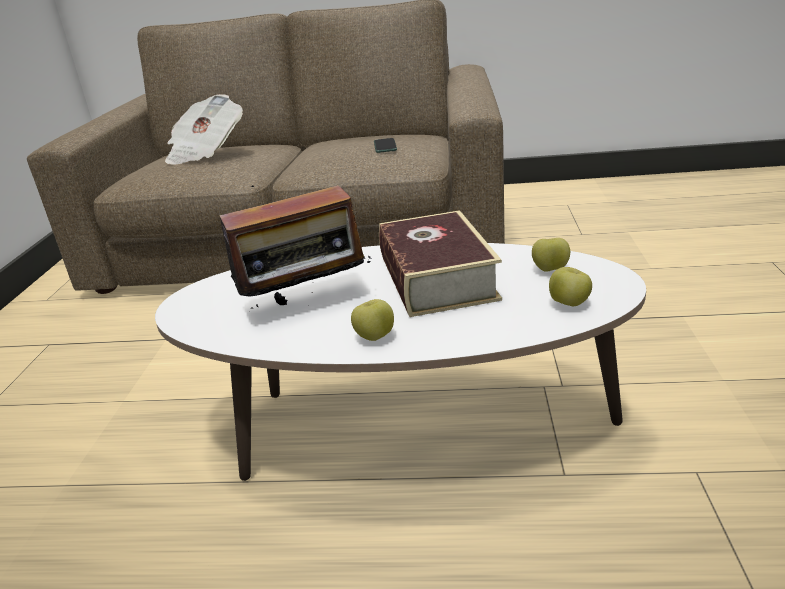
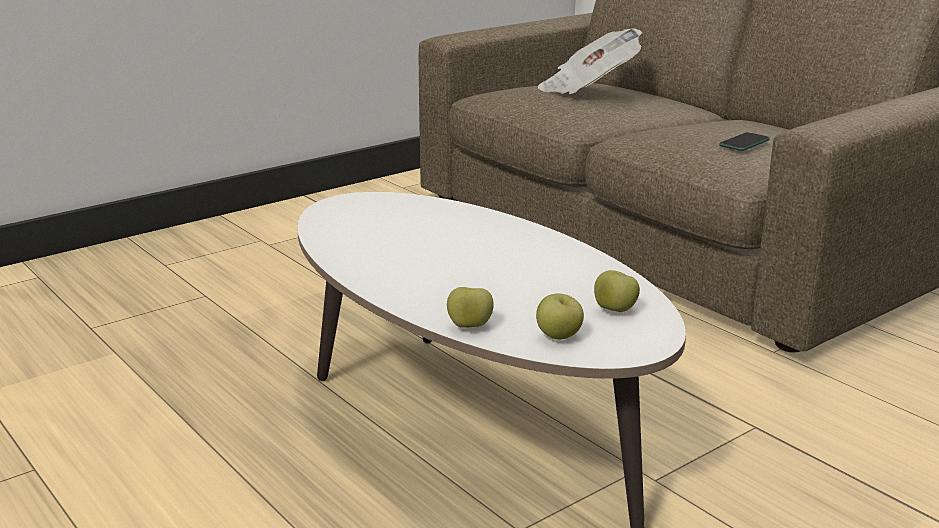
camera: 45 degrees right, 5 degrees down
radio [218,176,373,309] -> none
apple [351,299,394,341] -> apple moved to [447,287,494,328]
book [379,210,502,317] -> none

